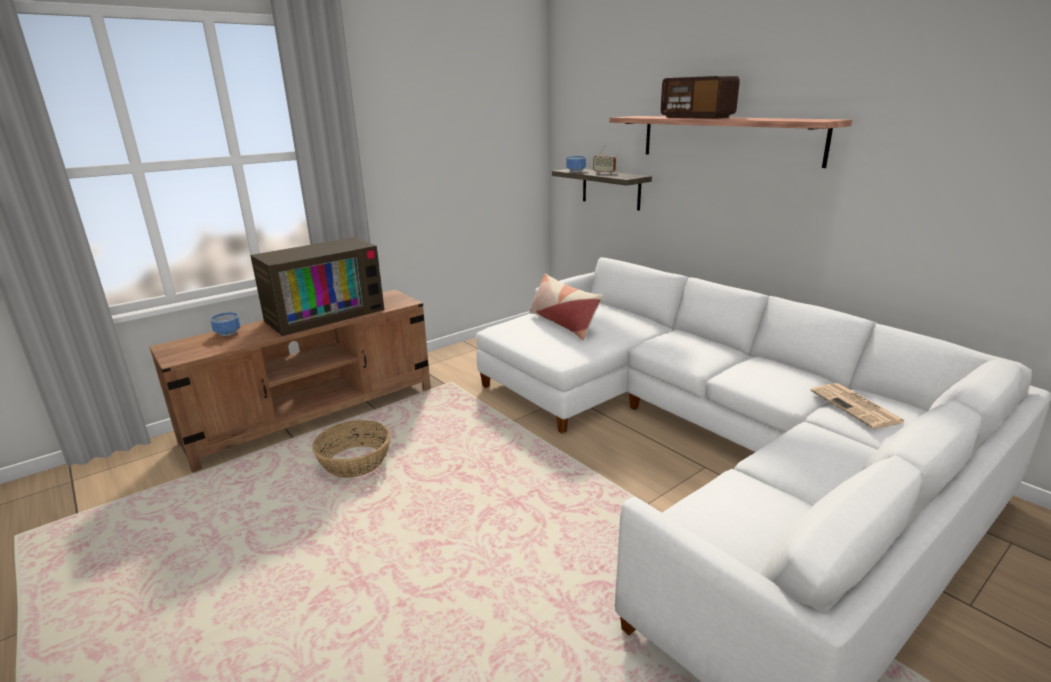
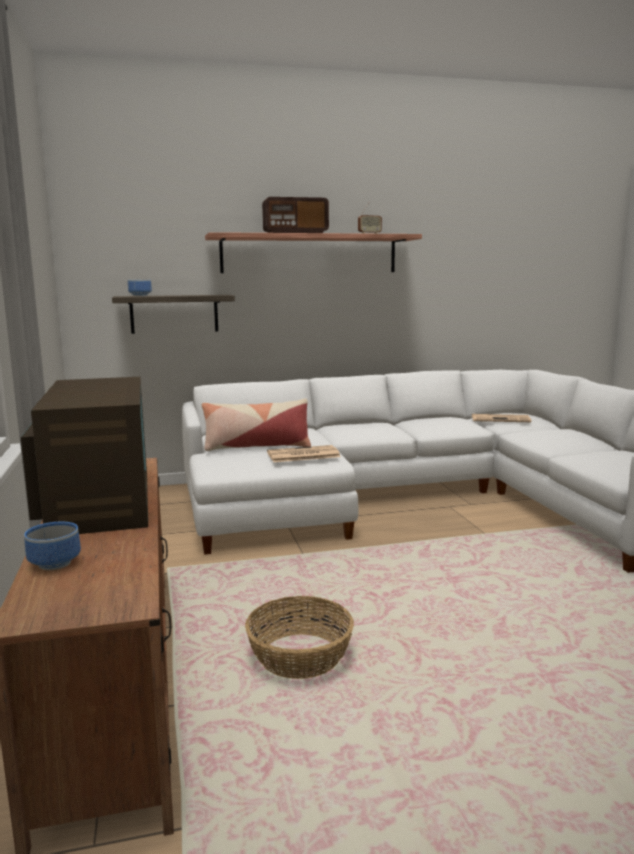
camera: 65 degrees left, 10 degrees down
radio [593,144,616,174] -> radio moved to [358,203,382,234]
none -> newspaper [267,445,340,462]

